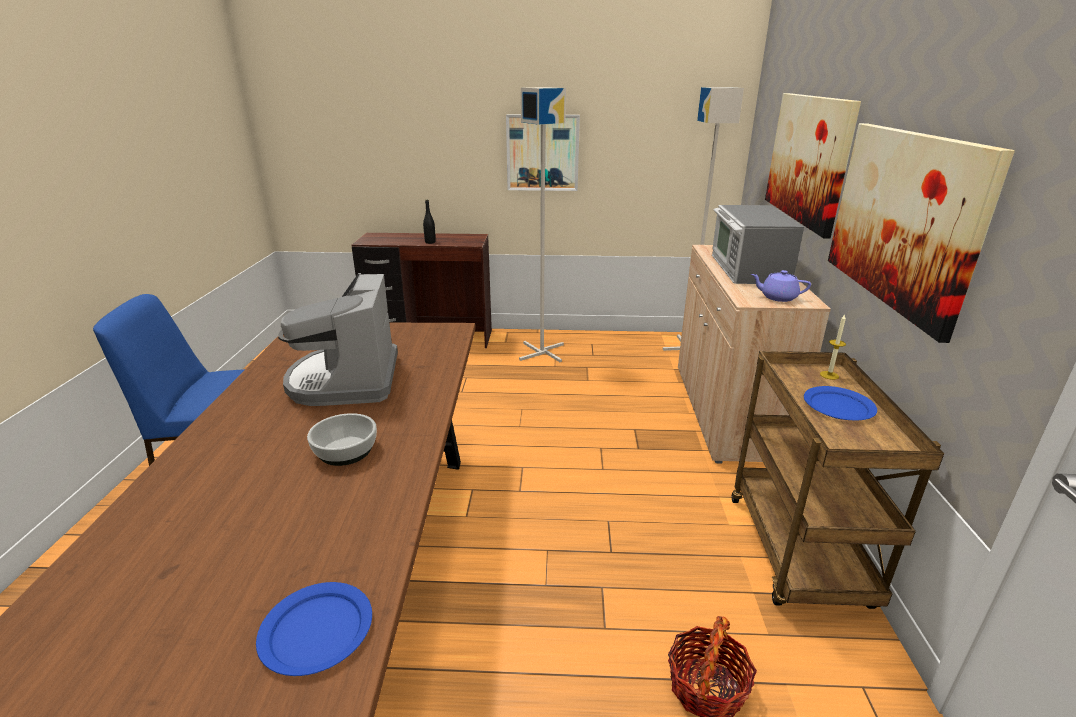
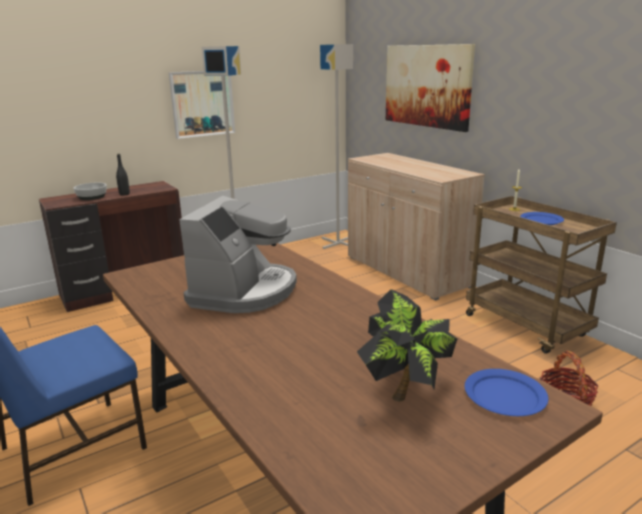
camera: 35 degrees left, 5 degrees down
coffee machine [278,273,398,406] -> coffee machine turned 120 degrees counterclockwise [179,196,297,313]
bowl [307,413,377,466] -> bowl moved to [73,183,107,200]
microwave [712,205,804,284] -> none
purple teapot [751,270,811,302] -> none
picture [828,123,1015,343] -> none
none -> potted plant [357,289,457,402]

